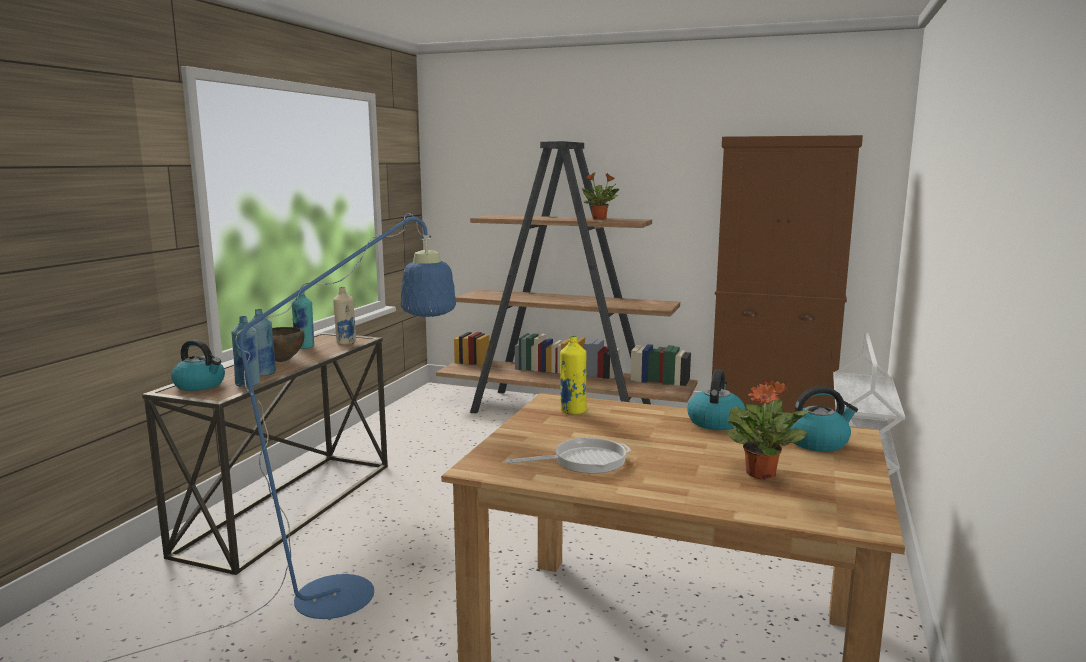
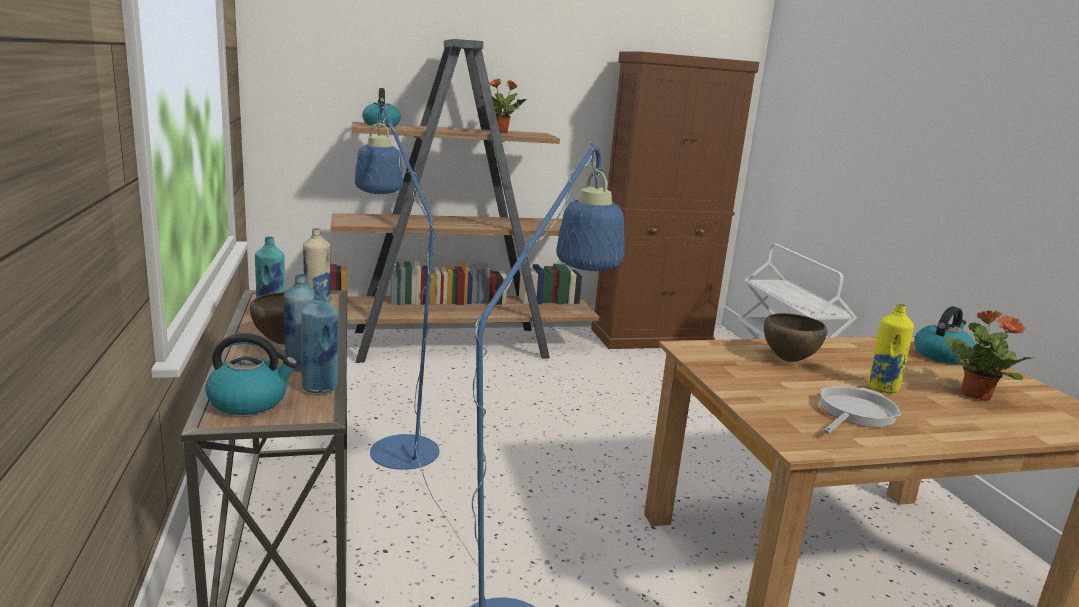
camera: 35 degrees left, 5 degrees up
yellow bottle [560,335,587,415] -> yellow bottle moved to [868,303,914,393]
kettle [687,370,745,430] -> kettle moved to [362,88,401,127]
none -> blue floor lamp [355,103,478,566]
none -> brown bowl [764,313,827,362]

